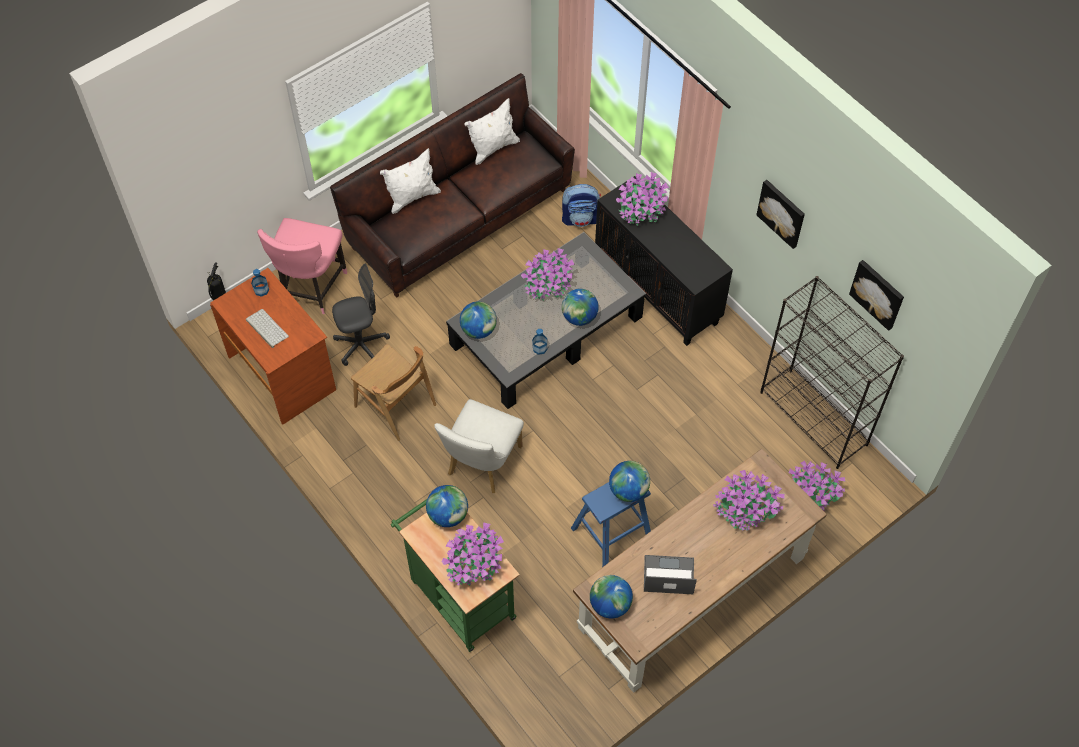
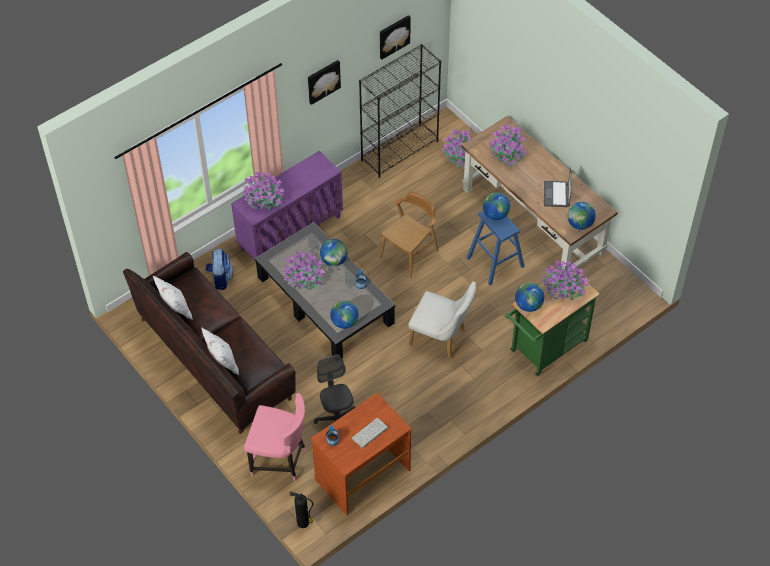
camera: 90 degrees left, 5 degrees down
brown chair [351,344,436,441] -> brown chair moved to [380,192,438,278]
black cabinet [595,176,733,346] -> purple cabinet [231,151,343,260]

